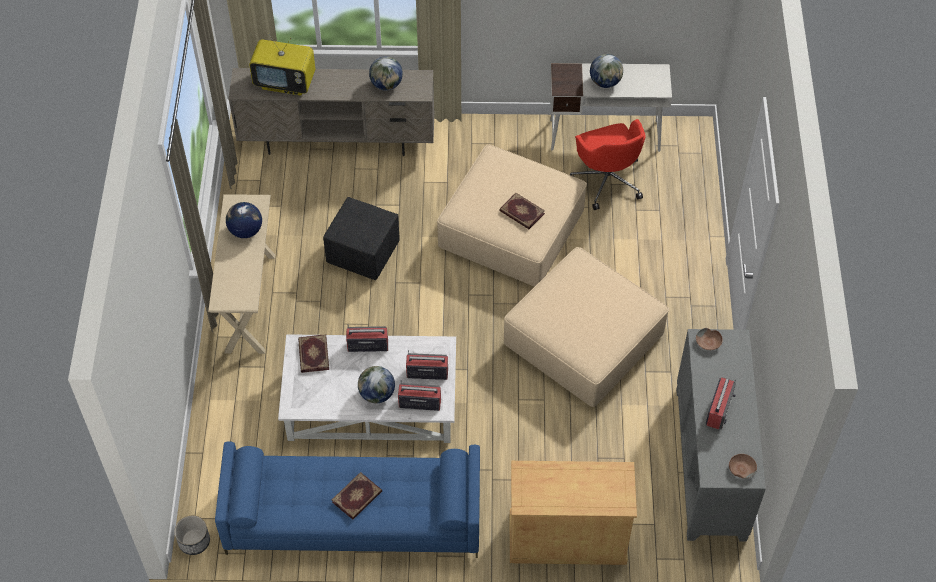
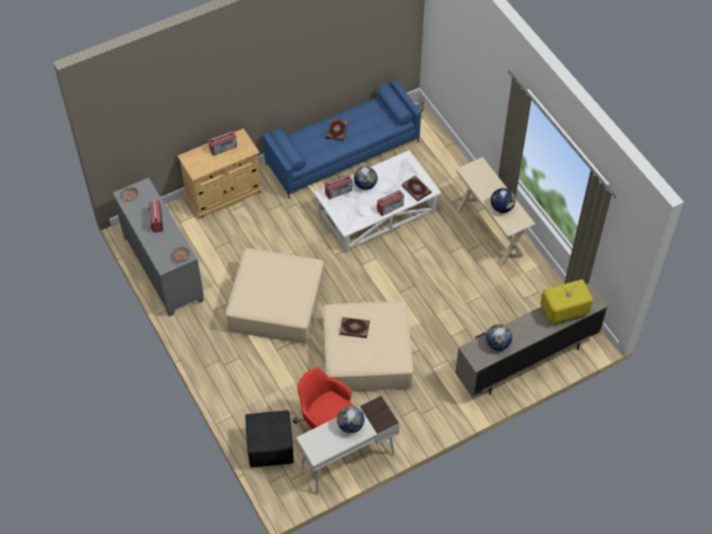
camera: 150 degrees right, 0 degrees up
black ottoman [323,197,400,280] -> black ottoman moved to [245,410,294,467]
radio [406,350,448,380] -> radio moved to [208,131,237,156]

